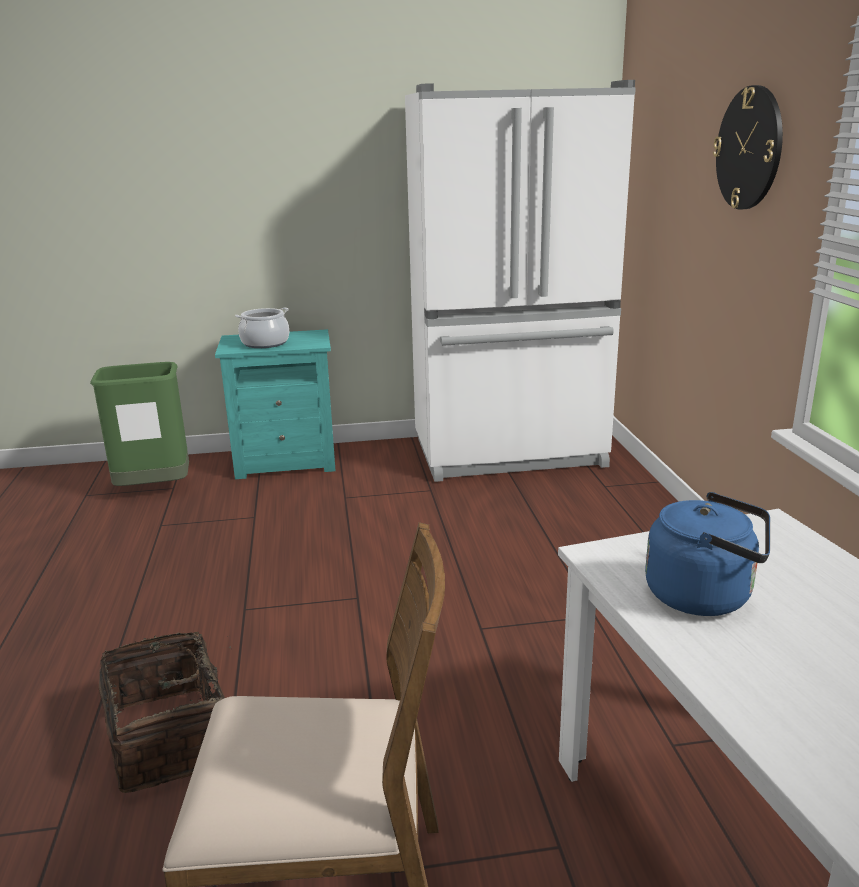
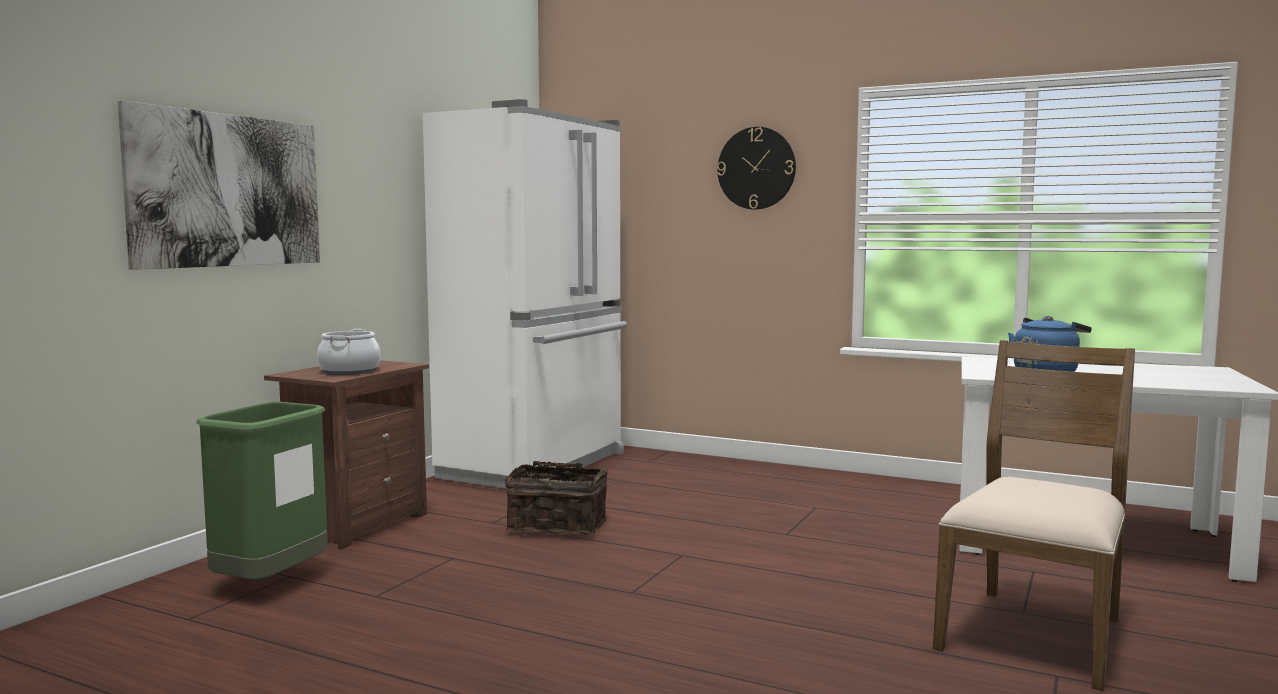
camera: 55 degrees left, 15 degrees down
basket [99,632,231,793] -> basket moved to [505,461,608,535]
turquoise nightstand [215,329,336,479] -> brown nightstand [264,360,429,549]
none -> picture [118,100,320,270]

